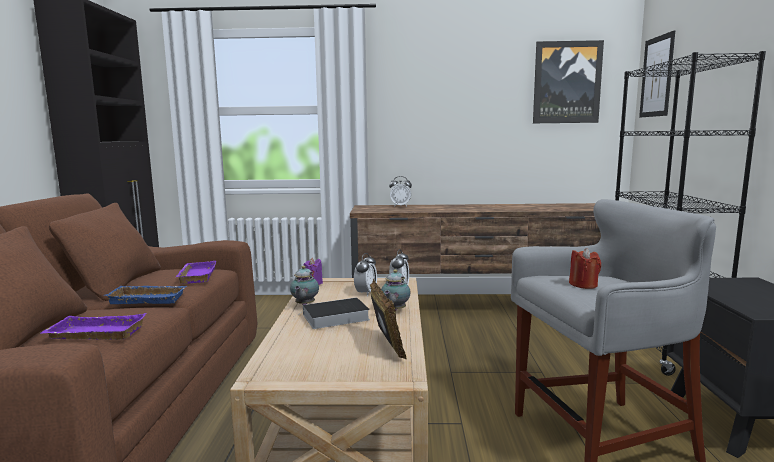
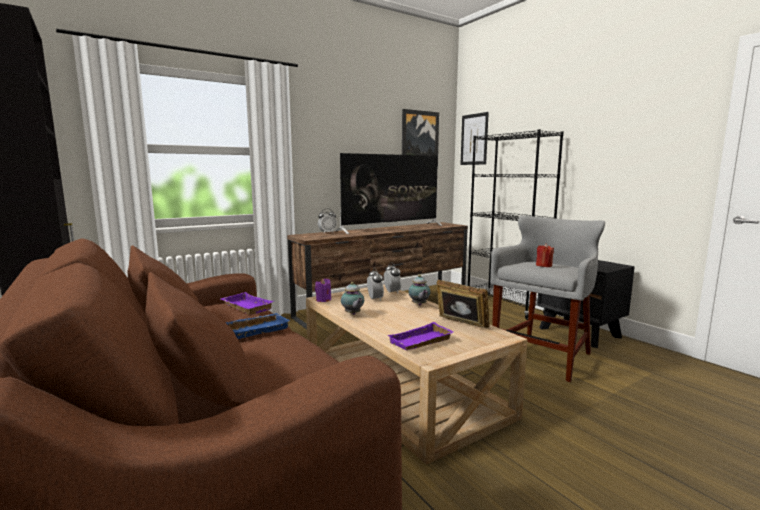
camera: 35 degrees left, 0 degrees up
purple tray [41,313,147,340] -> purple tray moved to [388,322,453,350]
book [299,297,370,329] -> none
none -> television [335,153,442,234]

